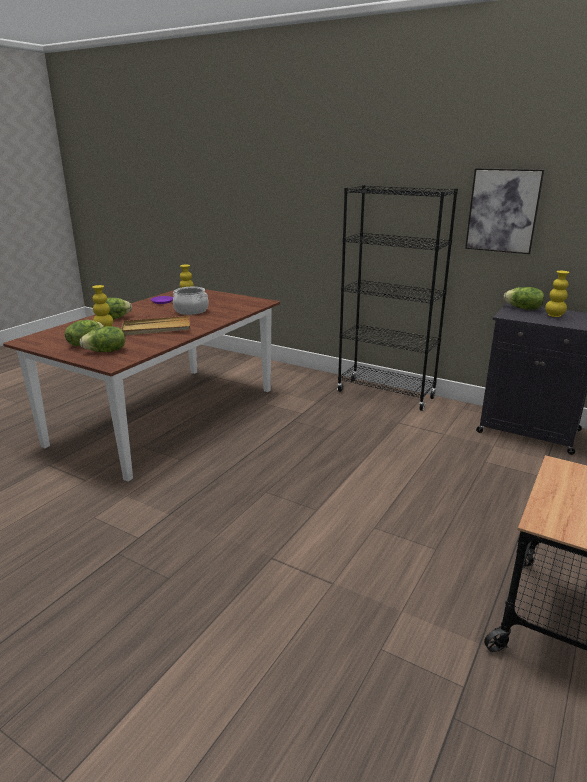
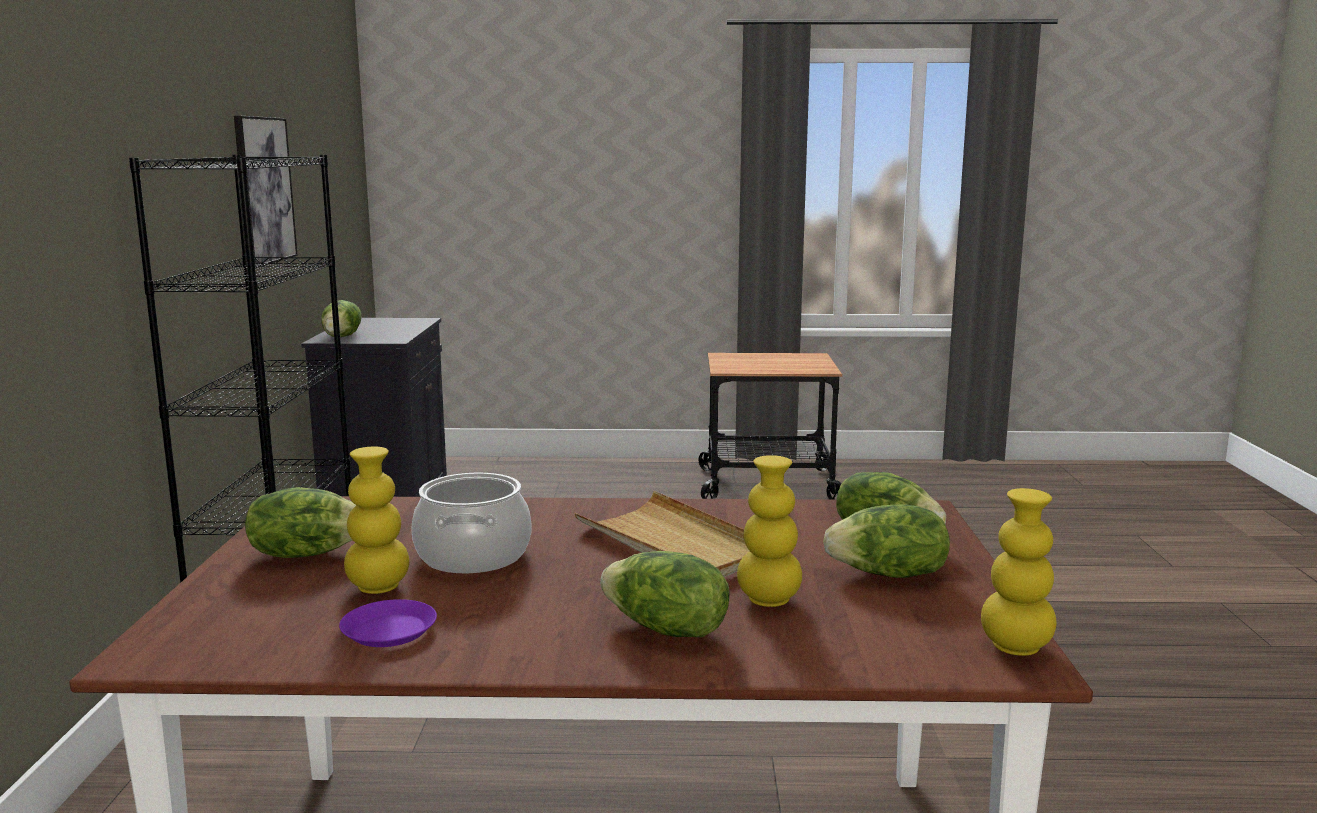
camera: 120 degrees left, 10 degrees down
yellow vase [545,271,569,317] -> yellow vase moved to [981,488,1056,656]
none -> lettuce [245,487,356,558]

